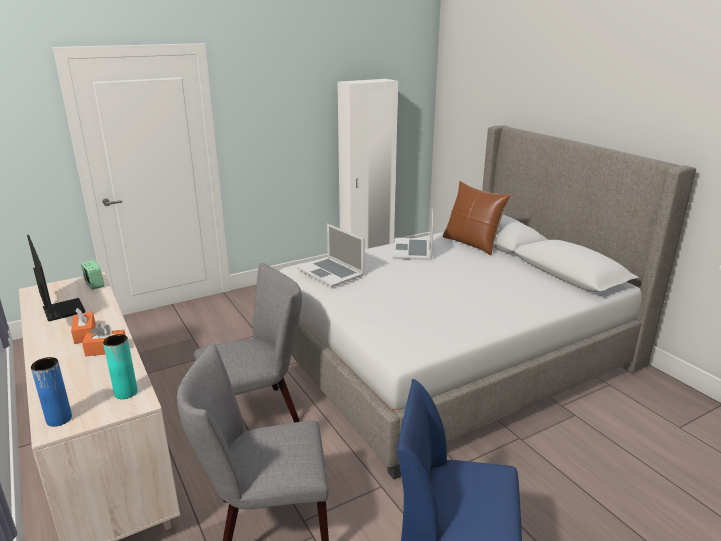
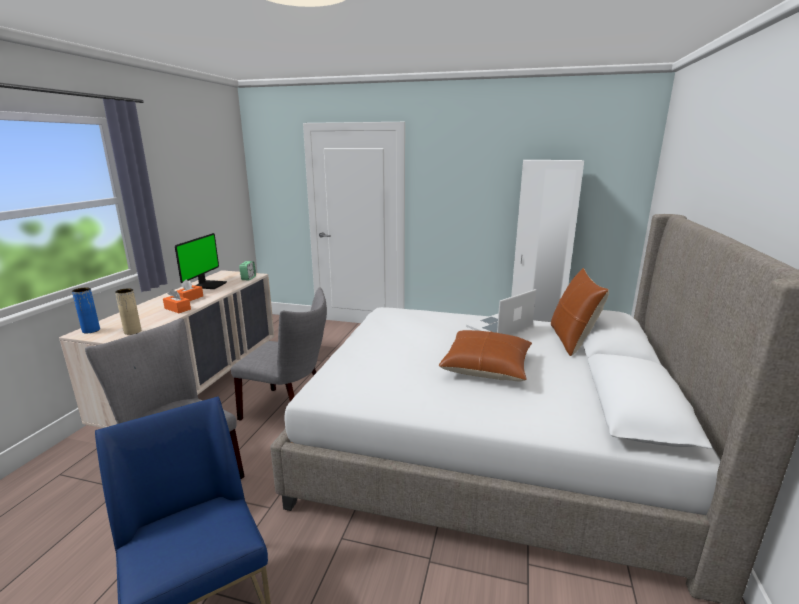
camera: 45 degrees right, 5 degrees down
turquoise vase [103,334,138,399] -> beige vase [115,288,141,335]
laptop [297,224,364,287] -> none
none -> brown pillow [439,330,532,381]

